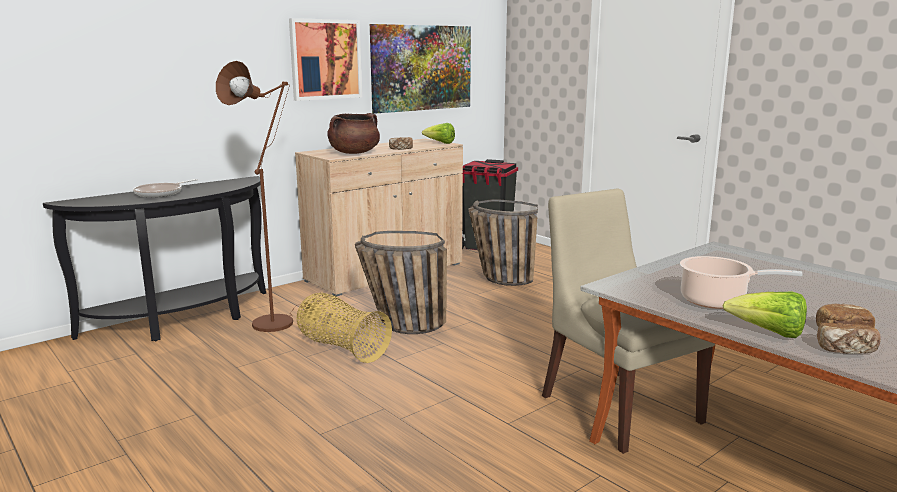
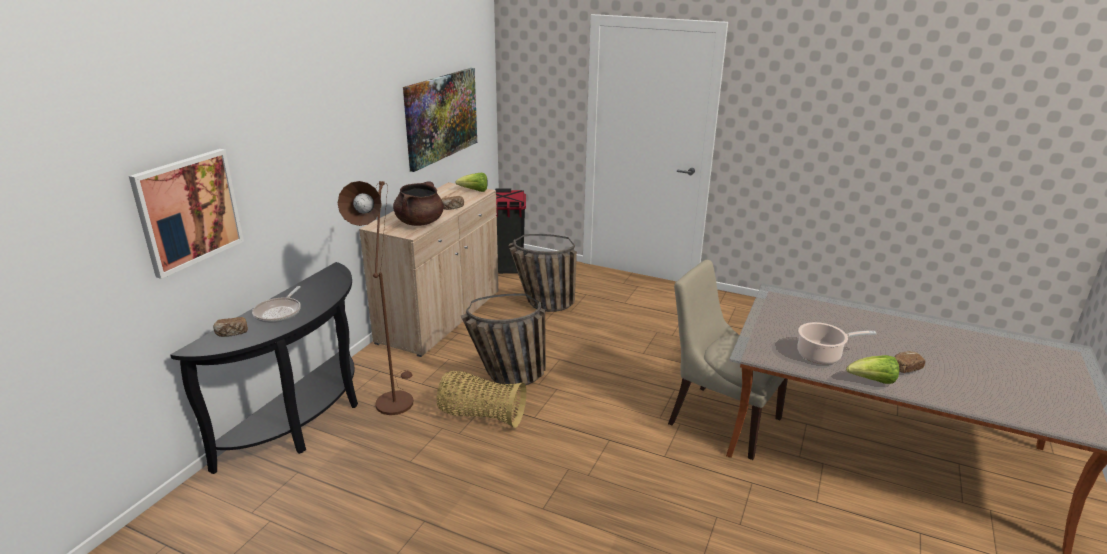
camera: 25 degrees left, 10 degrees up
picture [289,18,362,101] -> picture moved to [129,149,244,279]
bread [817,323,881,354] -> bread moved to [213,317,248,337]

